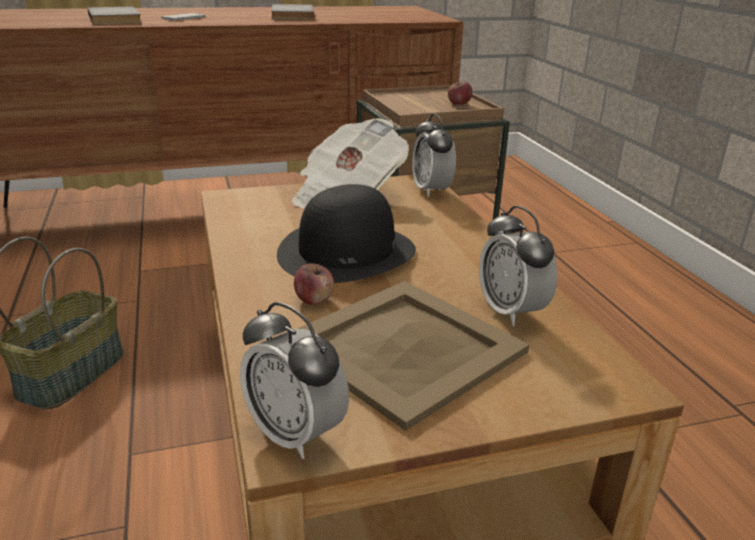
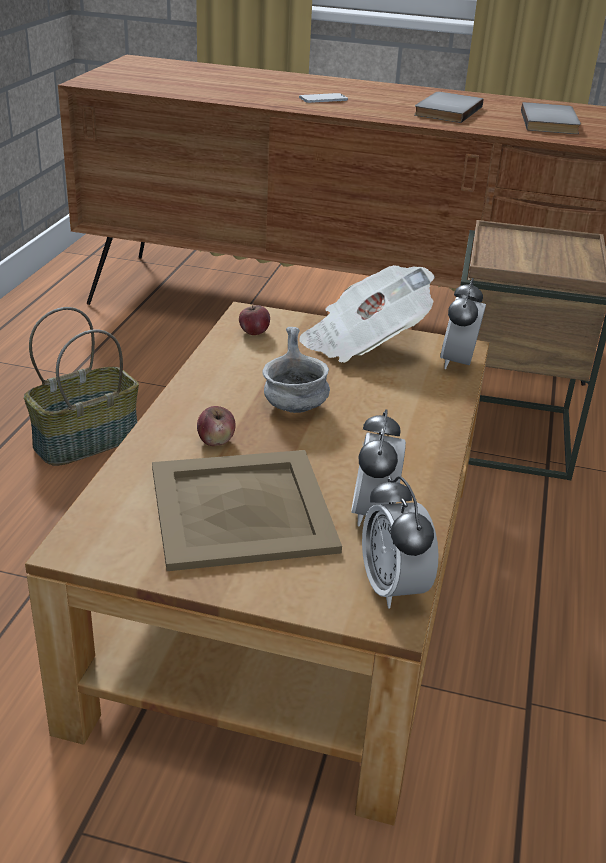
camera: 30 degrees right, 5 degrees up
grey book [88,7,142,25] -> grey book moved to [521,102,581,134]
alarm clock [240,302,349,459] -> alarm clock moved to [362,476,439,609]
black hat [277,184,416,283] -> grey bowl [262,327,330,413]
apple [448,80,472,105] -> apple moved to [239,303,270,335]

